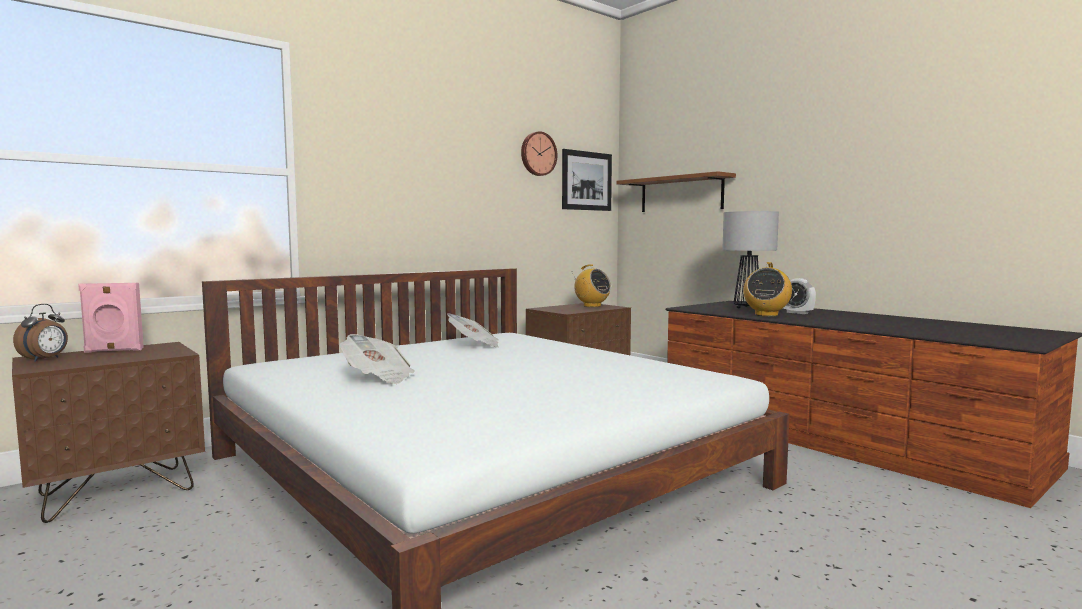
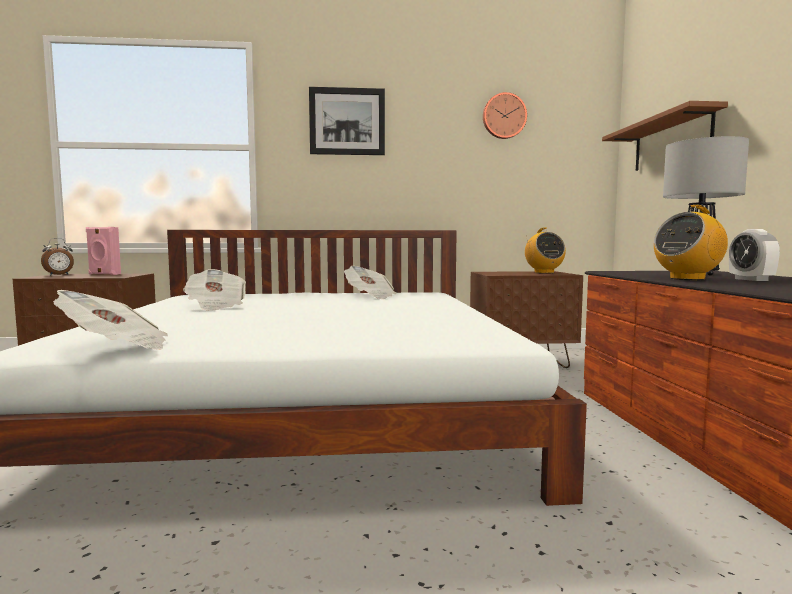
camera: 35 degrees right, 0 degrees up
picture [562,149,612,211] -> picture moved to [309,87,385,155]
none -> newspaper [53,290,167,350]

